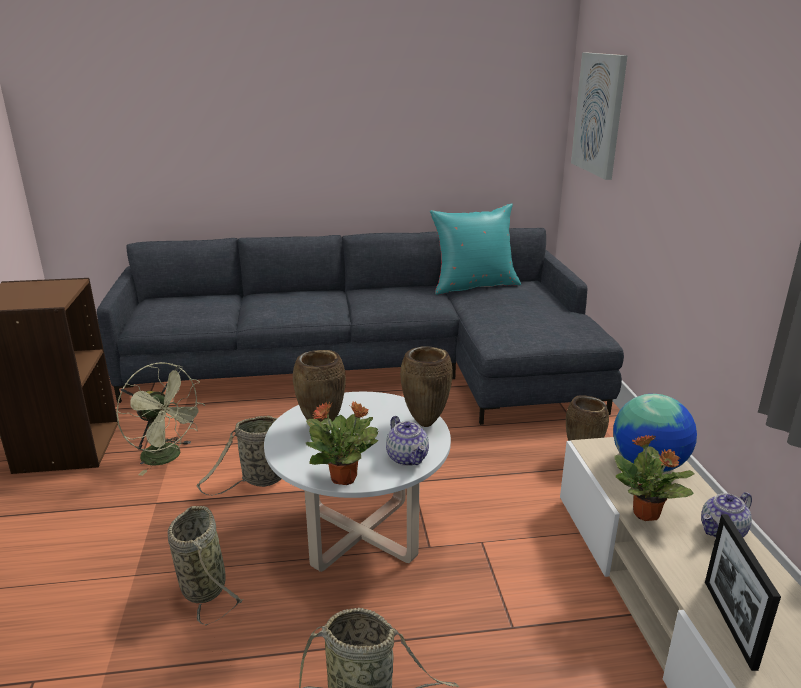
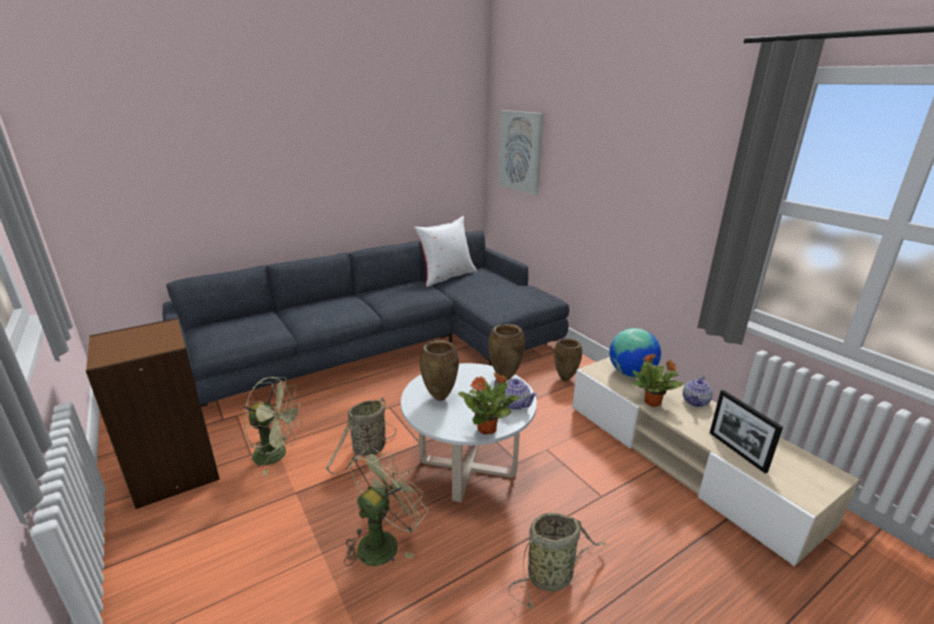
camera: 25 degrees left, 0 degrees up
basket [167,506,242,625] -> green fan [344,447,428,566]
turquoise pillow [430,204,521,294] -> white pillow [414,216,477,287]

